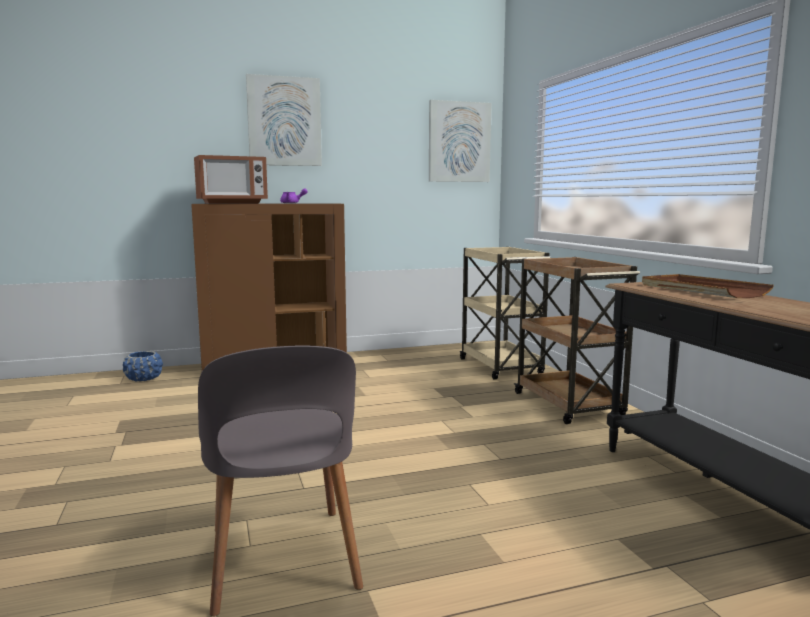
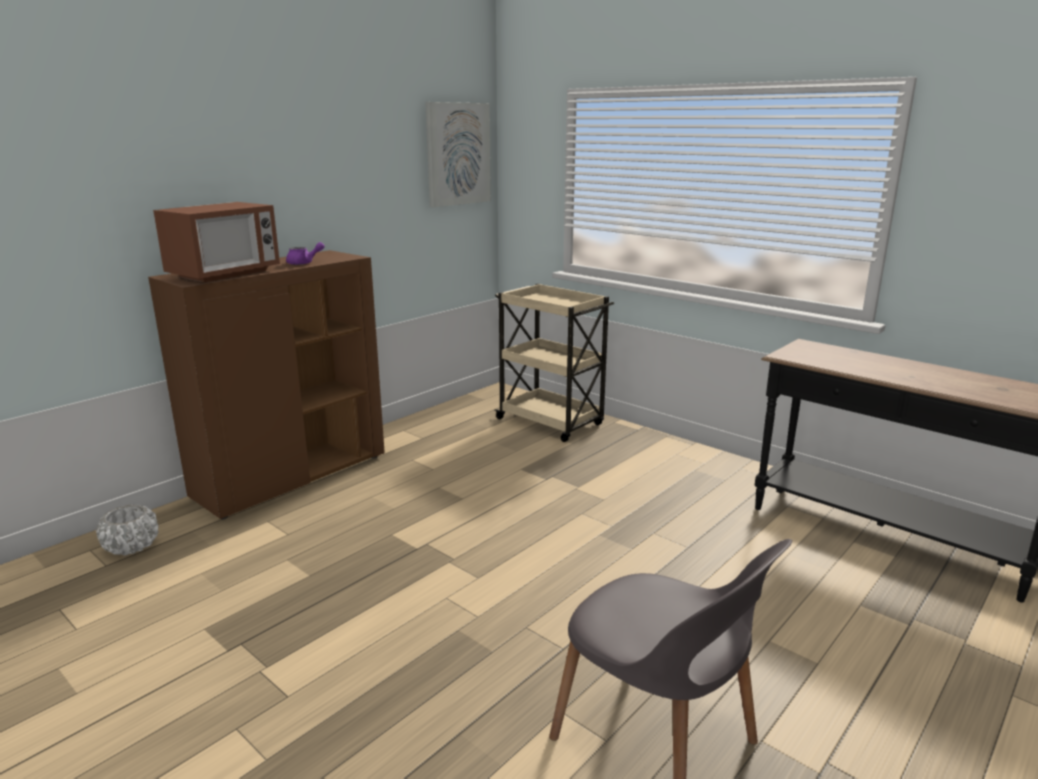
camera: 30 degrees left, 10 degrees up
blue planter [123,351,163,382] -> white planter [96,505,159,555]
picture [246,74,322,166] -> none
brown cart [514,257,640,424] -> none
brown tray [642,274,774,298] -> none

